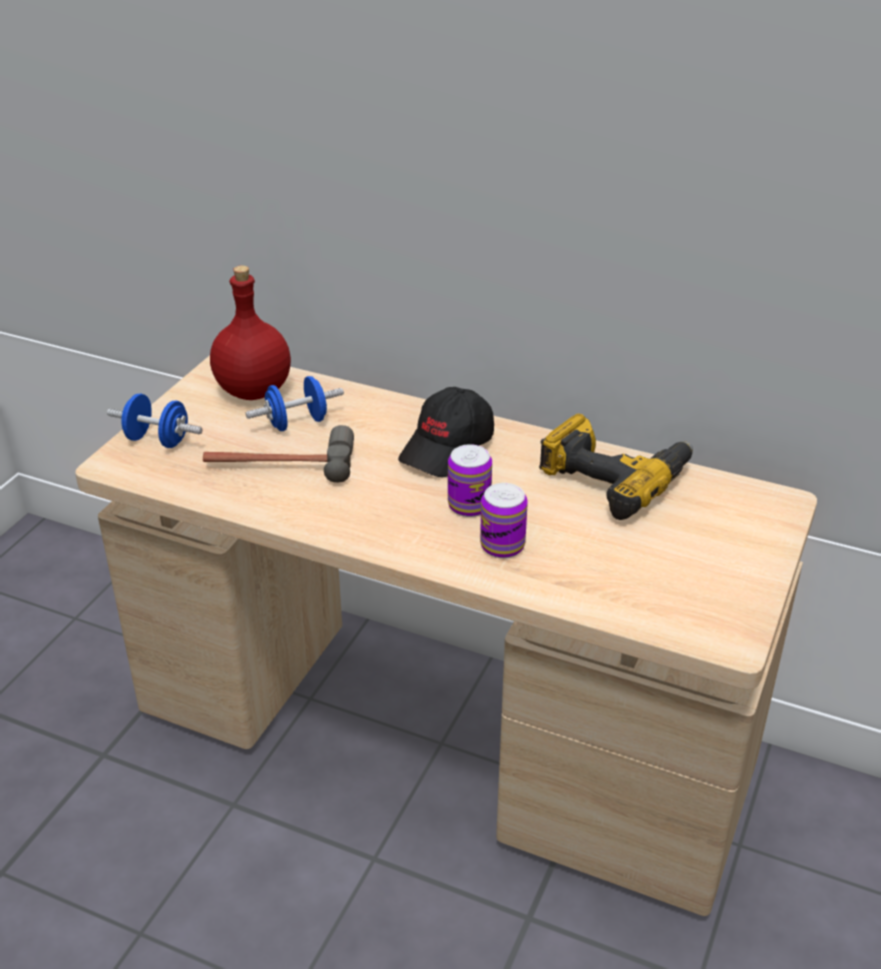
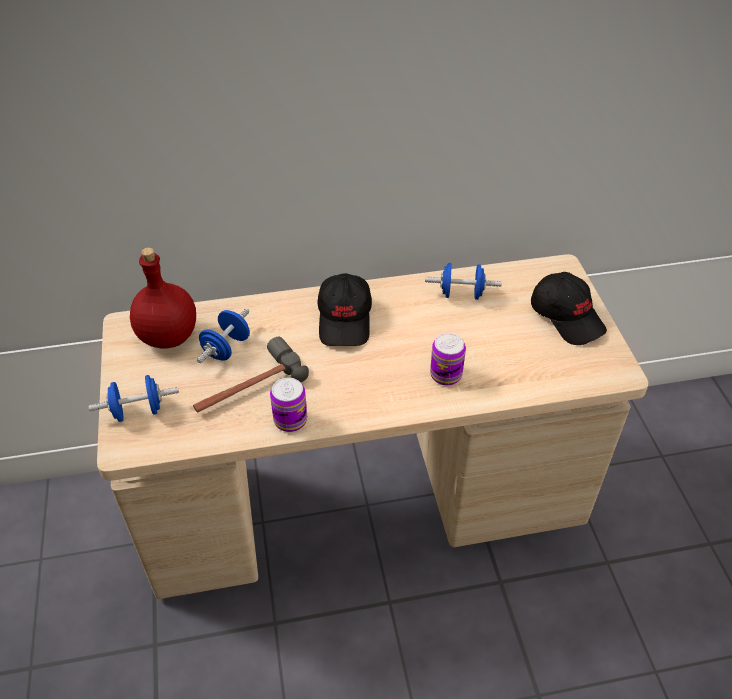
camera: 35 degrees left, 10 degrees up
can [448,444,492,517] -> can moved to [270,377,307,432]
power drill [539,414,693,520] -> blue dumbbell [425,263,502,300]
none -> black cap [531,272,607,345]

